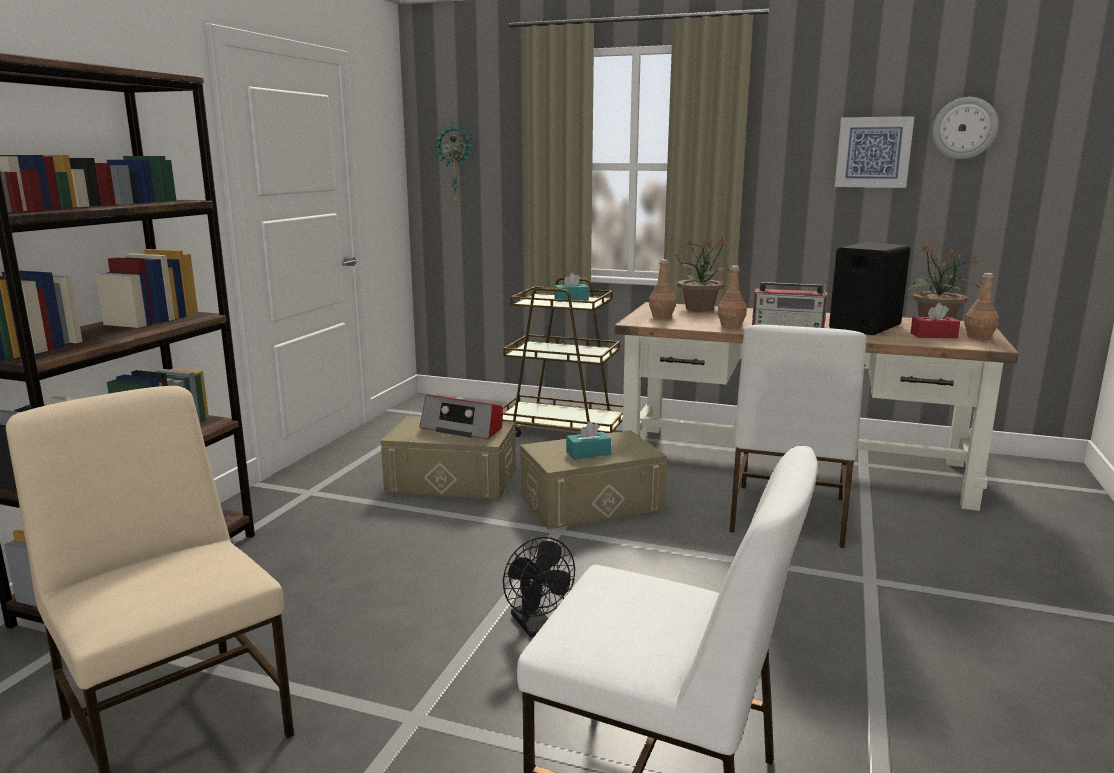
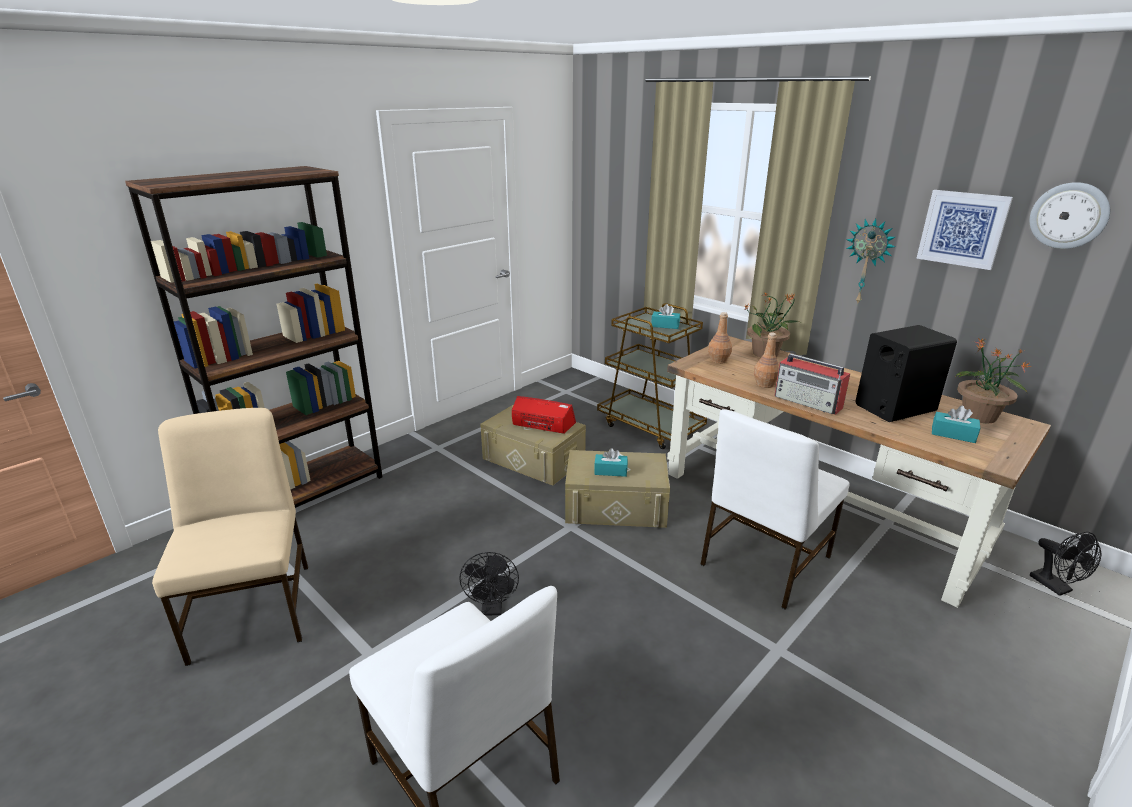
camera: 25 degrees right, 10 degrees up
radio [419,395,503,439] -> radio turned 150 degrees clockwise [512,396,576,434]
wall clock [434,123,473,206] -> wall clock moved to [846,218,895,305]
red tissue box [910,303,960,338] -> turquoise tissue box [932,406,980,443]
brown bottle [964,273,999,340] -> none
none -> black fan [1030,532,1102,596]

